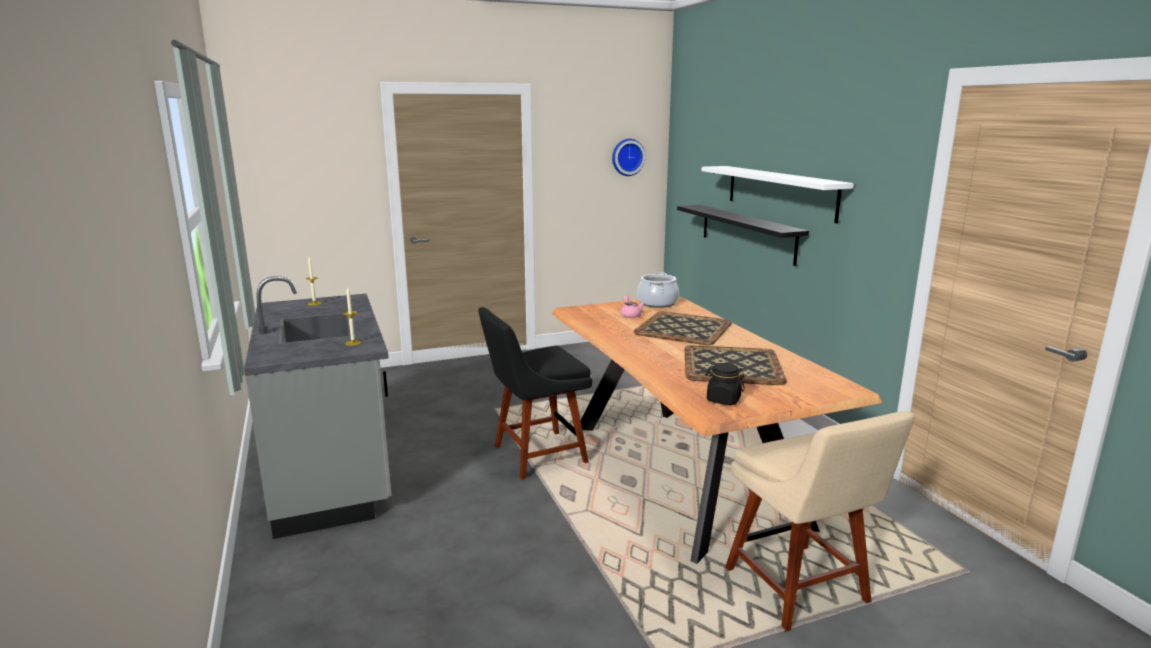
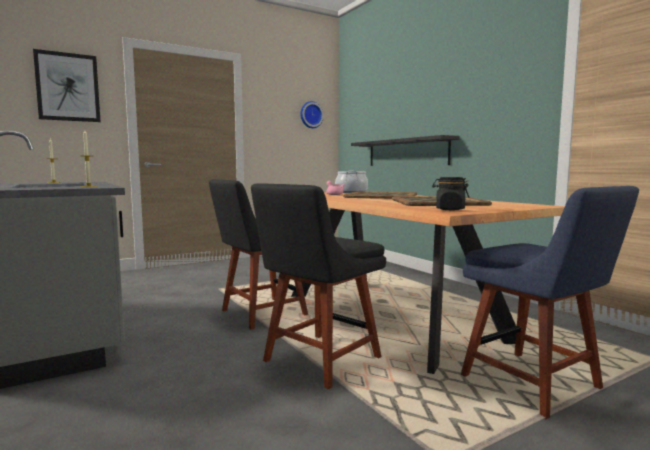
camera: 10 degrees left, 10 degrees down
white shelf [702,166,854,223] -> none
beige chair [725,411,915,632] -> blue chair [461,186,639,419]
none -> picture [33,49,101,122]
none -> black chair [251,183,386,389]

